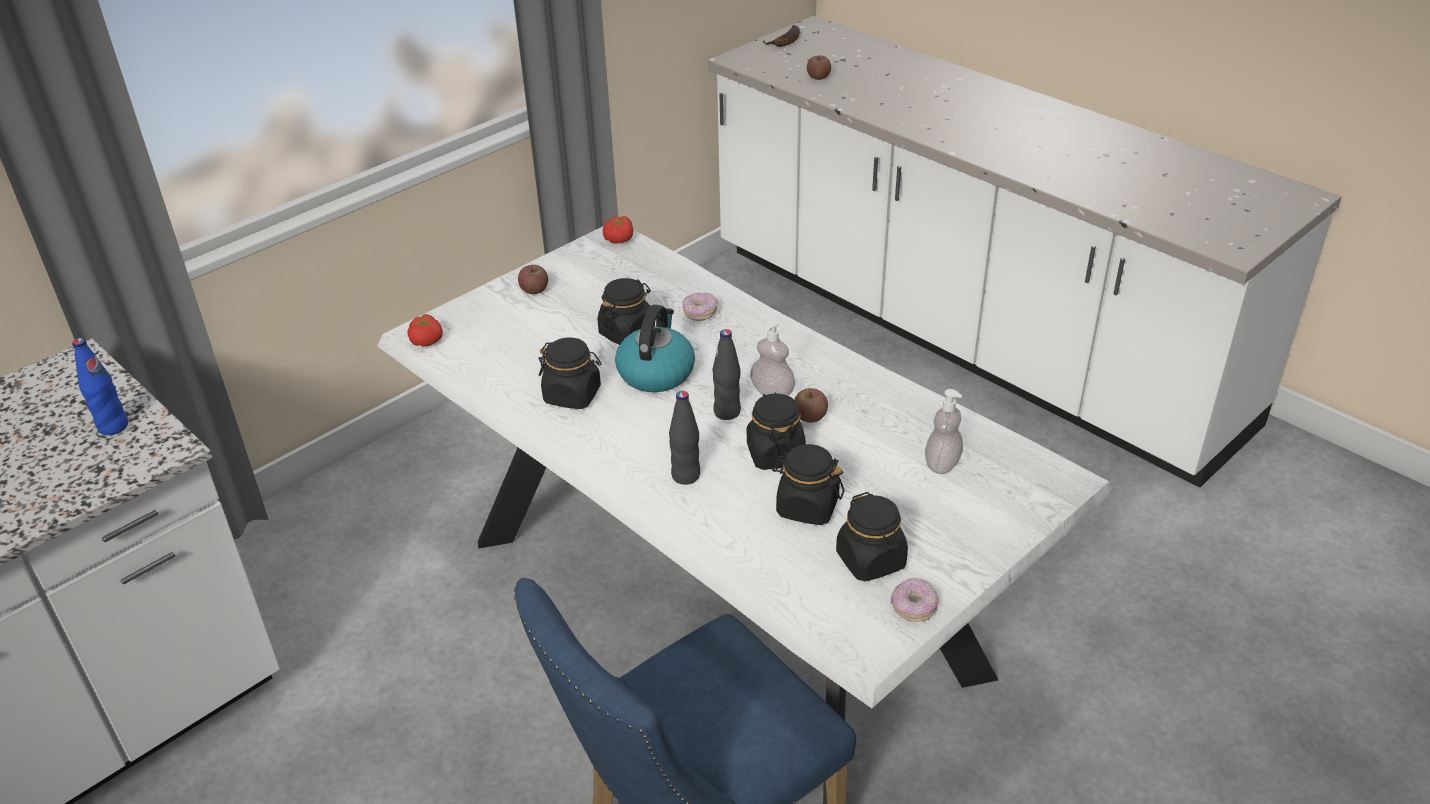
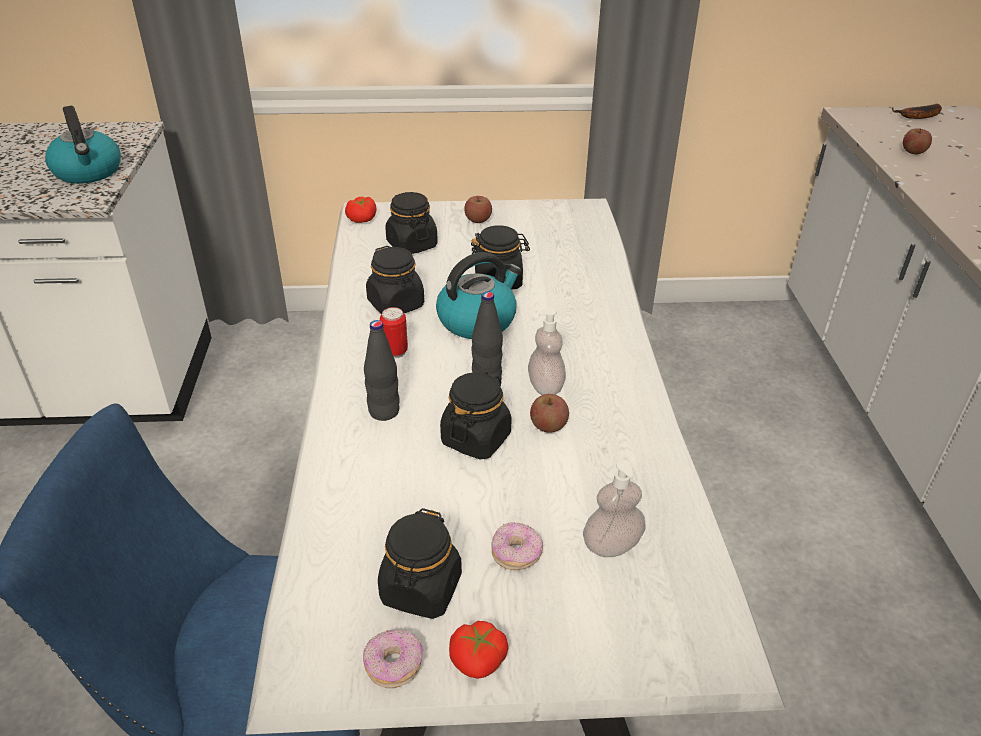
camera: 40 degrees right, 0 degrees up
blue bottle [72,338,128,435] -> kettle [45,106,121,184]
tomato [603,216,633,244] -> tomato moved to [449,621,509,679]
donut [682,293,718,321] -> donut moved to [491,522,543,570]
black jar [772,444,844,525] -> black jar moved to [385,192,438,254]
none -> can [380,307,408,358]

